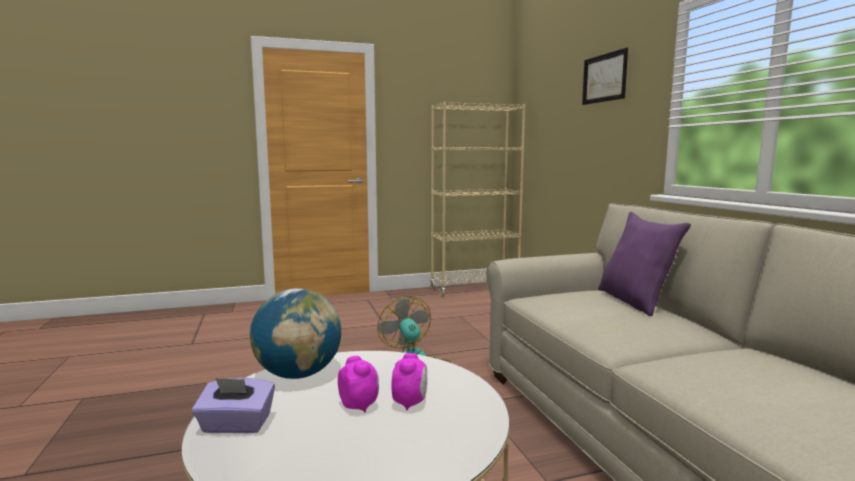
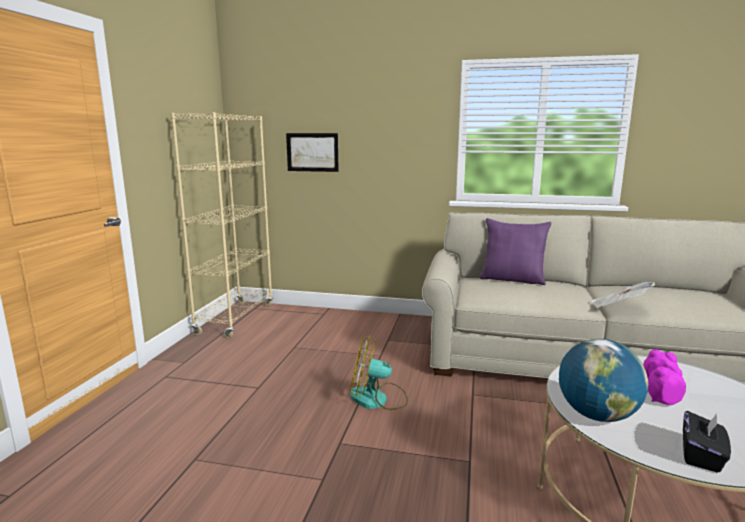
camera: 60 degrees left, 5 degrees up
purple tissue box [192,378,275,433] -> black tissue box [683,411,731,473]
picture [582,48,628,105] -> picture moved to [286,133,339,172]
none -> newspaper [591,282,655,308]

